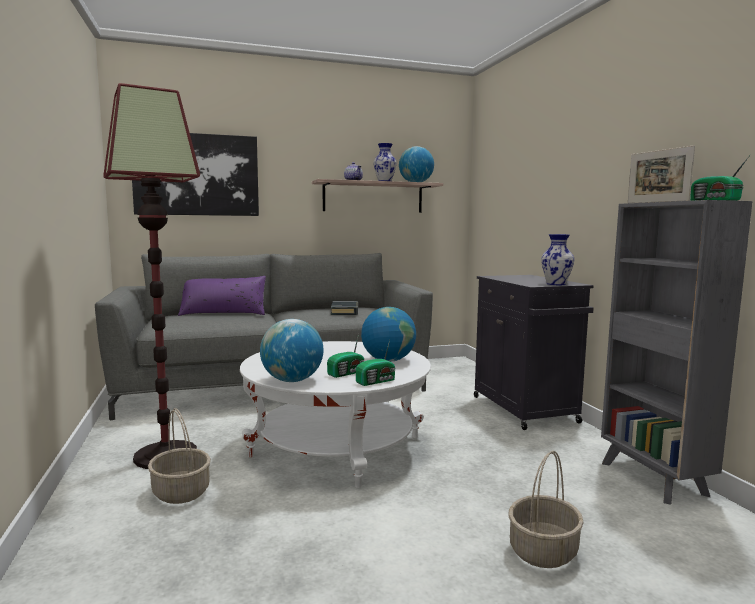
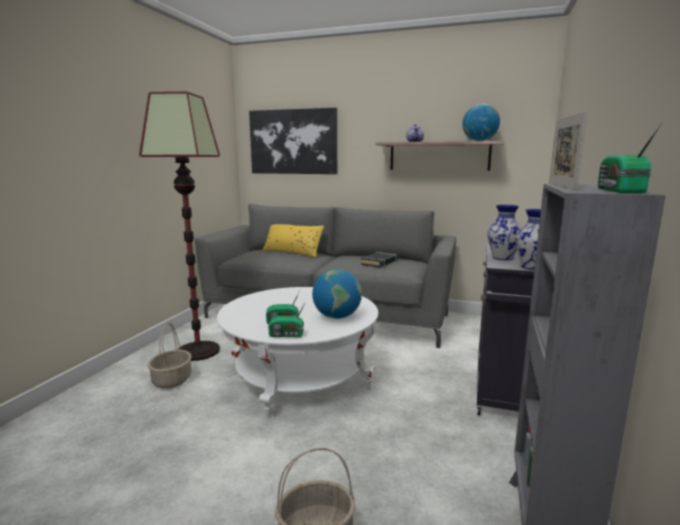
camera: 35 degrees right, 5 degrees up
purple pillow [178,276,266,316] -> yellow pillow [262,224,324,258]
globe [260,319,323,382] -> none
vase [373,143,397,181] -> vase moved to [487,205,522,260]

